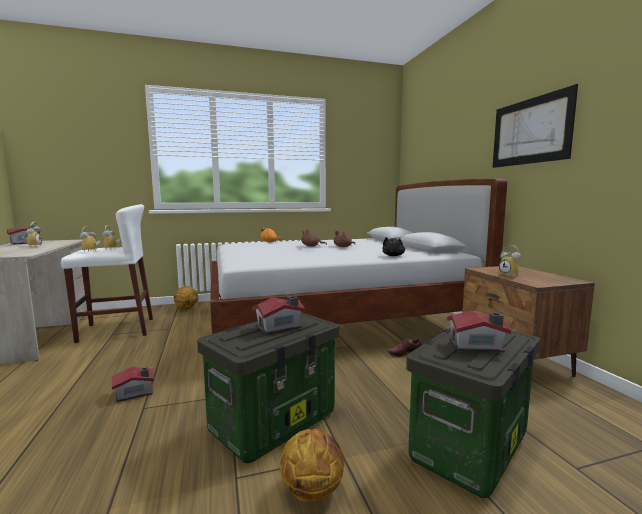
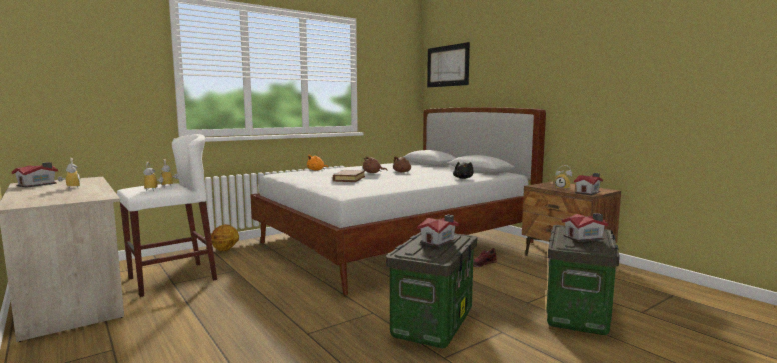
camera: 20 degrees left, 0 degrees up
toy house [112,367,154,402] -> toy house moved to [574,173,603,195]
basketball [280,429,344,502] -> none
picture [492,84,578,168] -> picture moved to [427,42,470,87]
none -> brown book [333,170,365,182]

